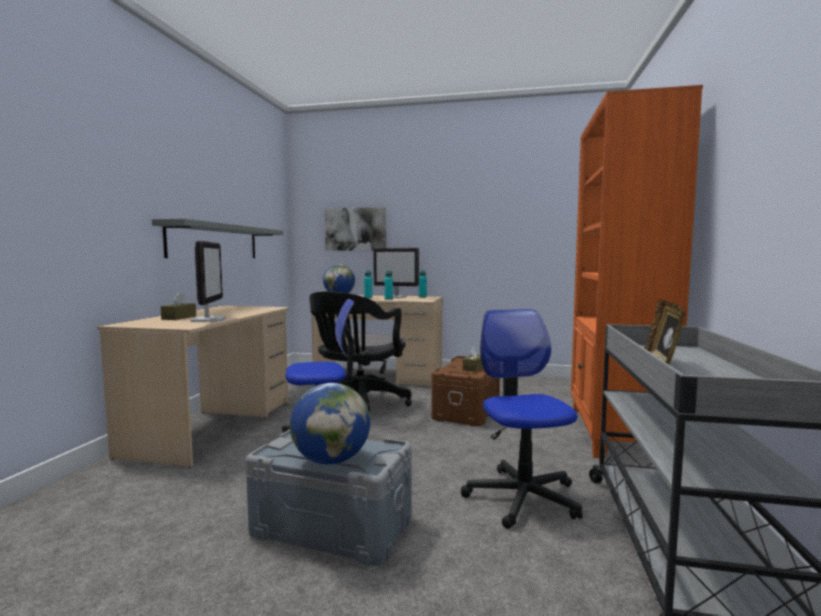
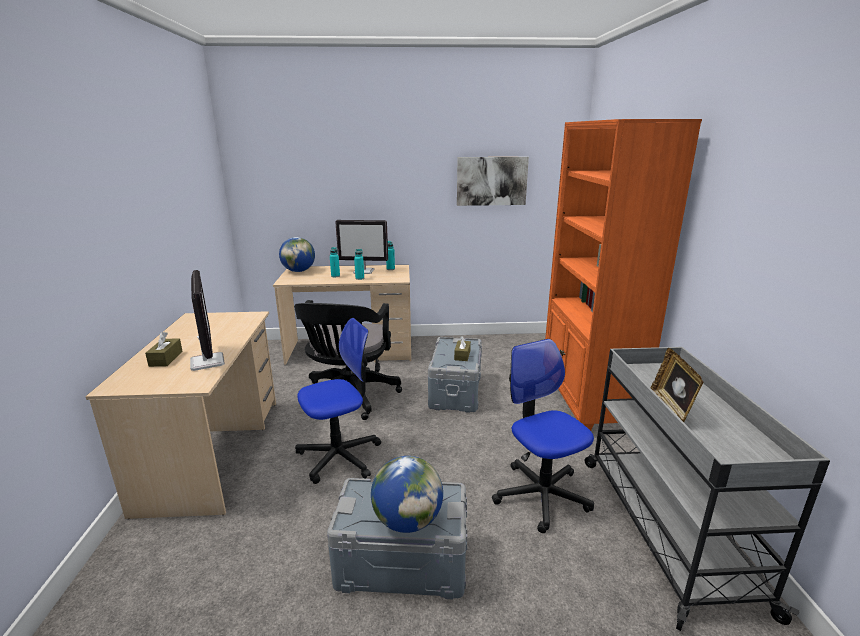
camera: 15 degrees left, 15 degrees up
grey shelf [152,218,283,258] -> none
picture [324,207,386,251] -> picture moved to [457,157,529,206]
brown storage box [431,356,500,426] -> grey storage box [428,337,482,413]

